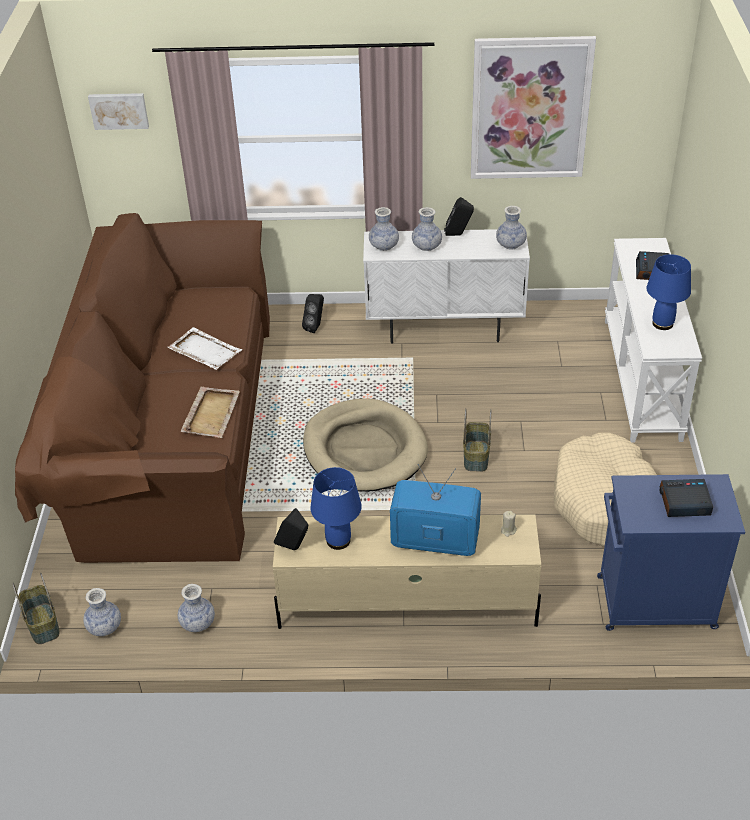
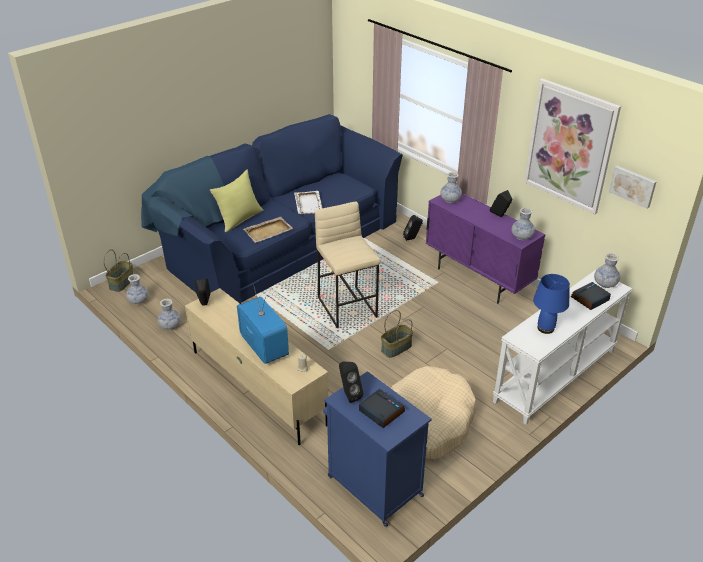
camera: 45 degrees right, 5 degrees down
brown sofa [15,213,270,563] -> blue sofa [141,114,403,304]
picture [88,93,149,130] -> picture moved to [609,166,656,209]
beige dog bed [303,398,428,492] -> beige stool [315,202,381,328]
blue table lamp [310,467,362,550] -> none
white cabinet [363,229,530,344] -> purple cabinet [426,193,545,304]
vase [412,207,442,251] -> vase moved to [594,253,620,288]
none -> yellow pillow [210,170,263,232]
none -> black speaker [339,362,364,403]

